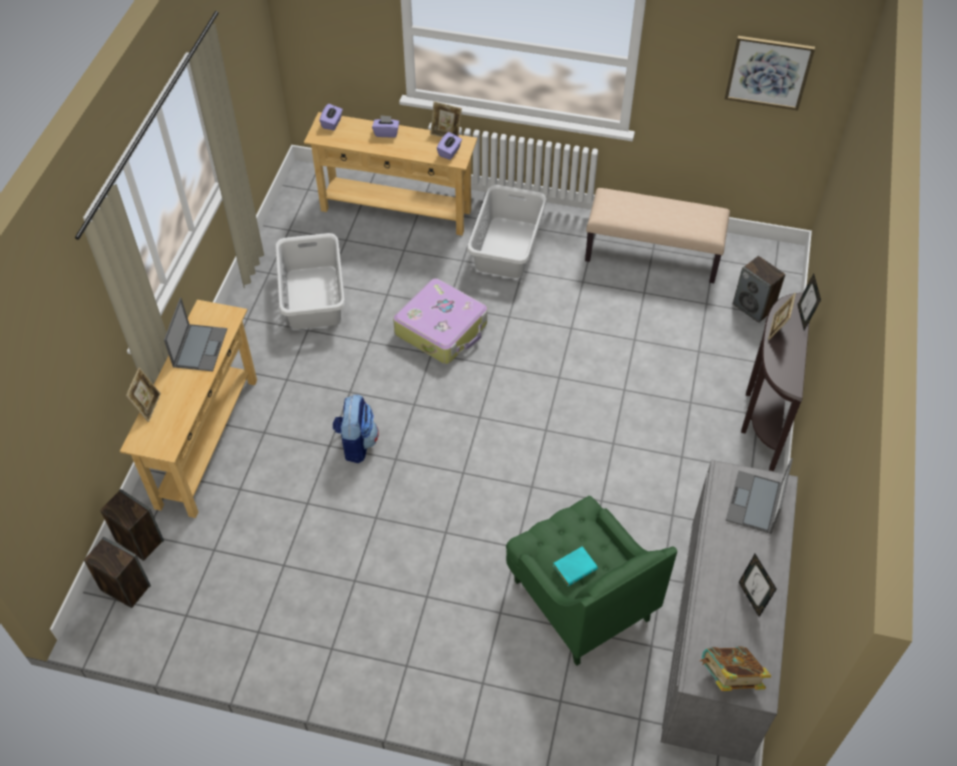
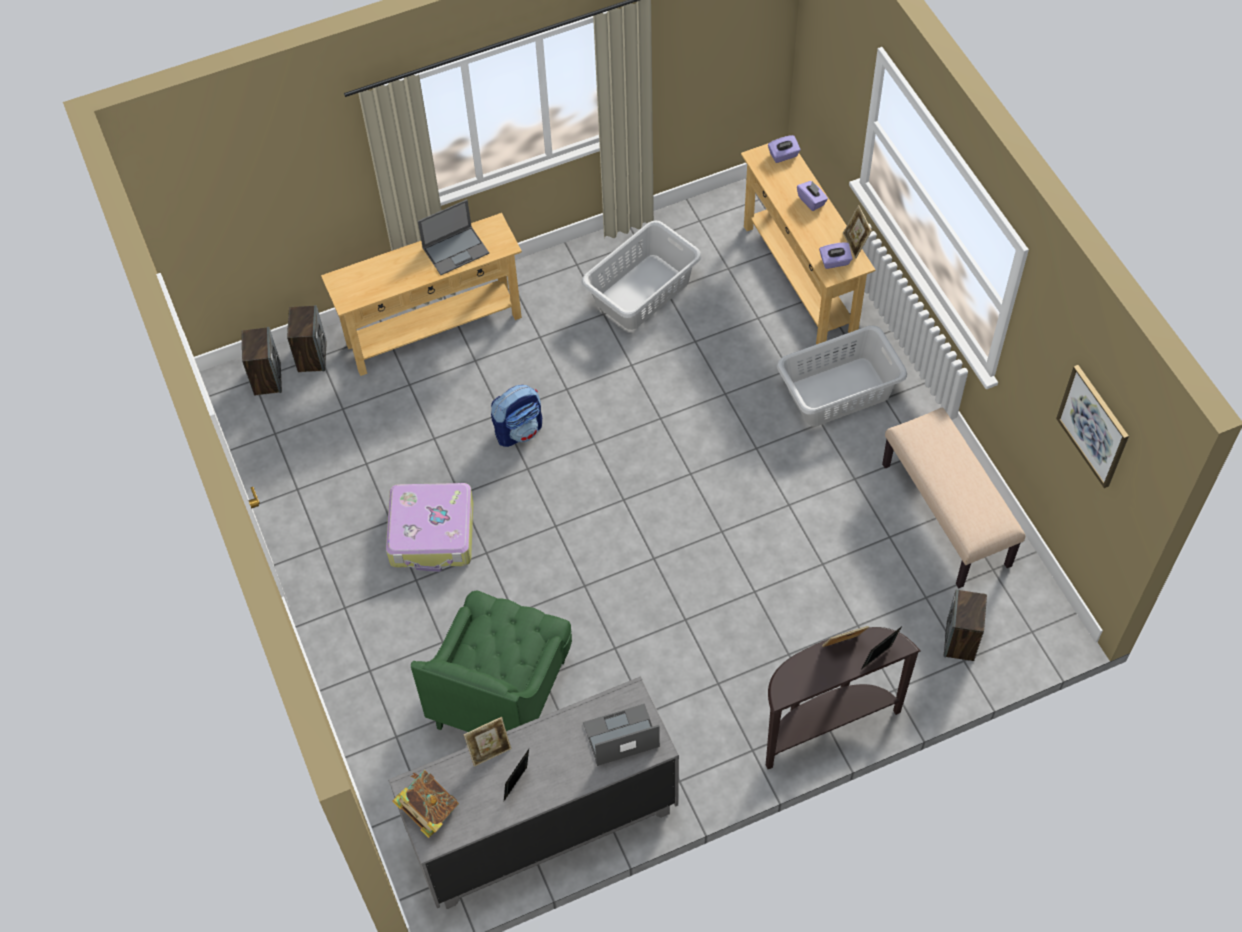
camera: 55 degrees right, 5 degrees up
picture frame [126,367,161,422] -> picture frame moved to [464,717,512,767]
suitcase [393,278,487,364] -> suitcase moved to [386,483,473,572]
turquoise book [553,546,598,586] -> none

